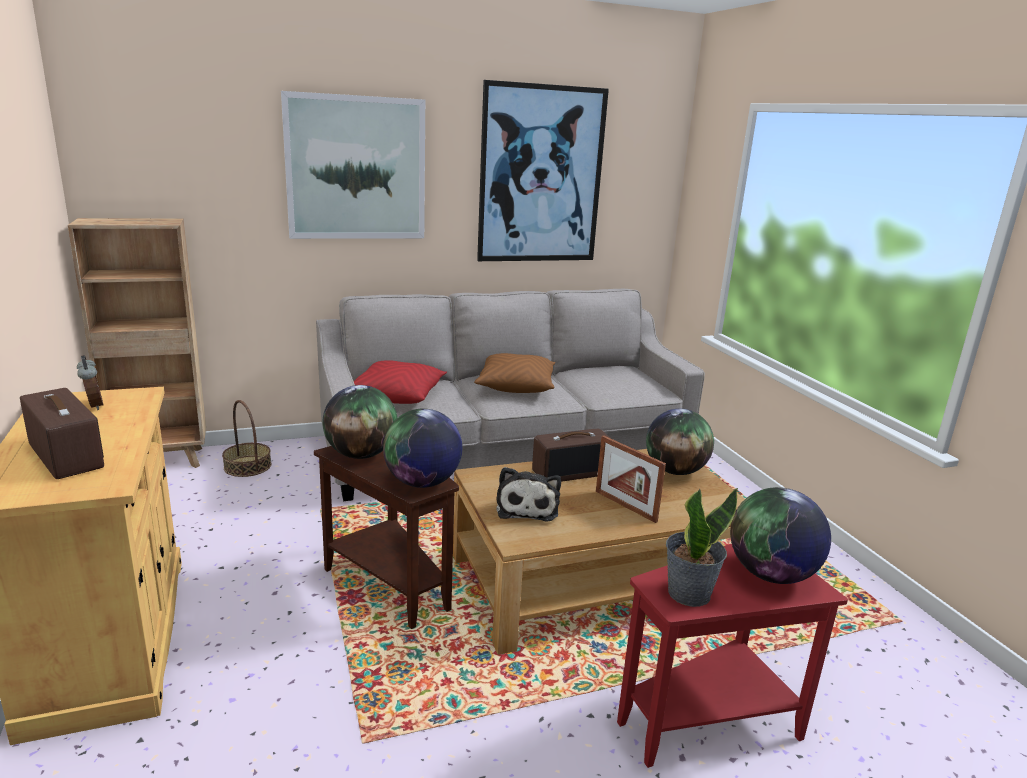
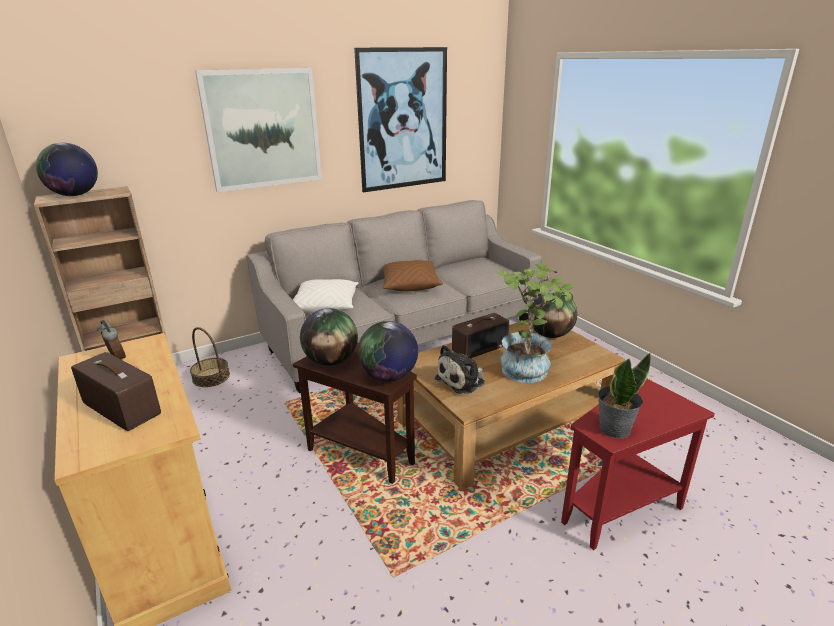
camera: 10 degrees left, 5 degrees up
red pillow [354,360,447,404] -> white pillow [293,279,359,313]
plush toy [496,467,561,522] -> plush toy turned 60 degrees clockwise [435,345,485,394]
picture frame [596,435,666,523] -> potted plant [496,263,574,383]
globe [730,487,831,584] -> globe moved to [36,143,98,196]

